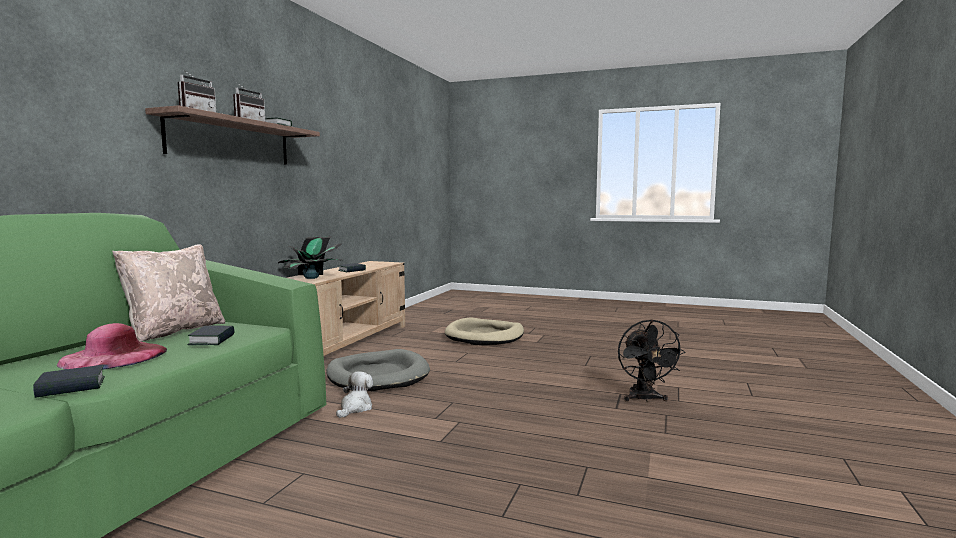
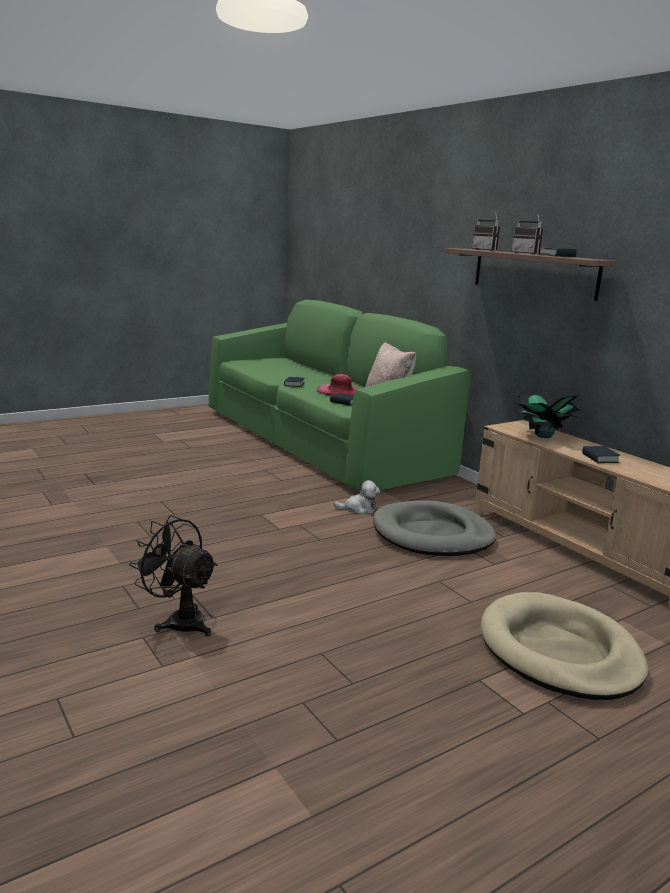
camera: 125 degrees right, 10 degrees up
plush toy [336,371,373,418] -> plush toy turned 60 degrees counterclockwise [334,480,380,515]

